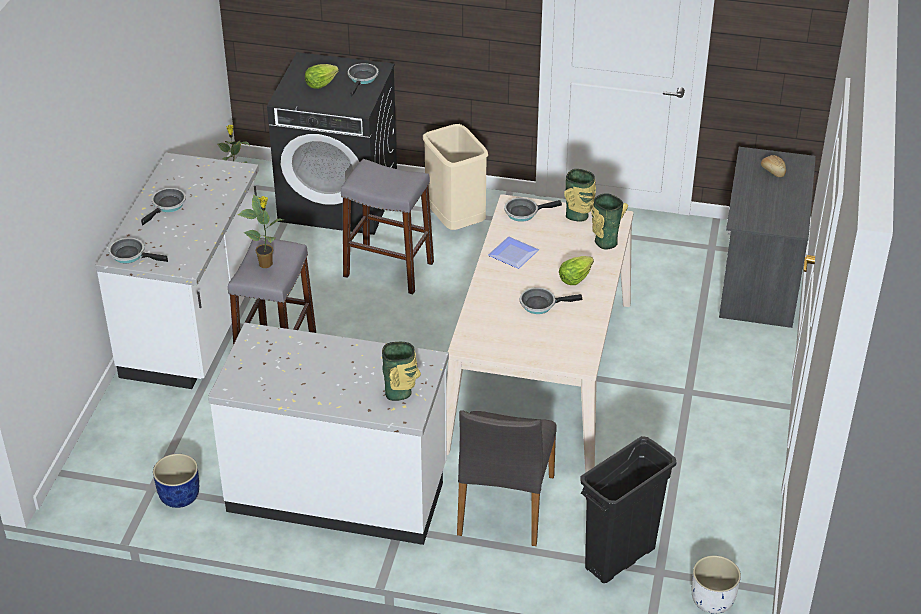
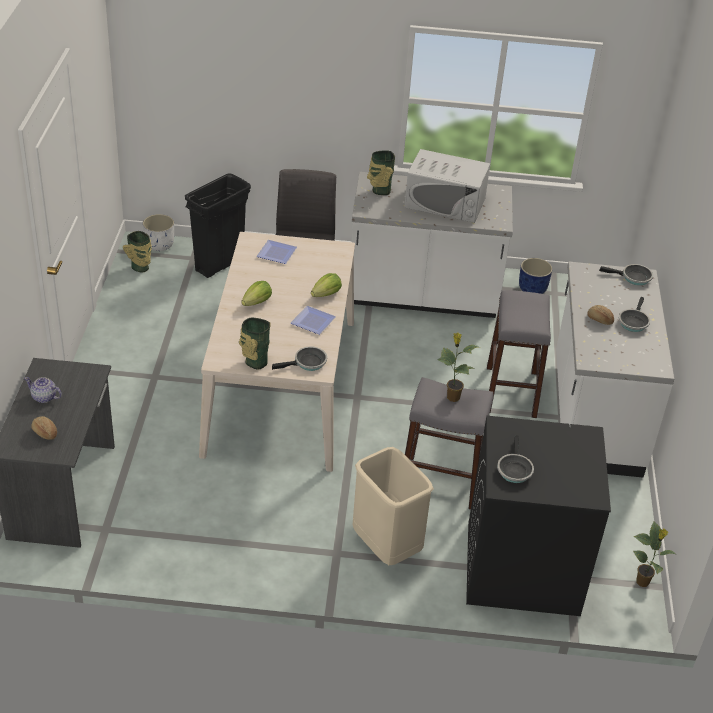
camera: 170 degrees right, 0 degrees up
potted plant [238,195,283,268] -> potted plant moved to [437,333,479,402]
lettuce [305,64,339,89] -> lettuce moved to [311,273,342,297]
frying pan [520,287,582,314] -> none
vase [591,193,628,250] -> vase moved to [123,231,152,273]
none -> teapot [24,377,62,403]
none -> plate [257,240,297,264]
none -> white microwave [404,149,490,223]
none -> bread [587,305,614,325]

